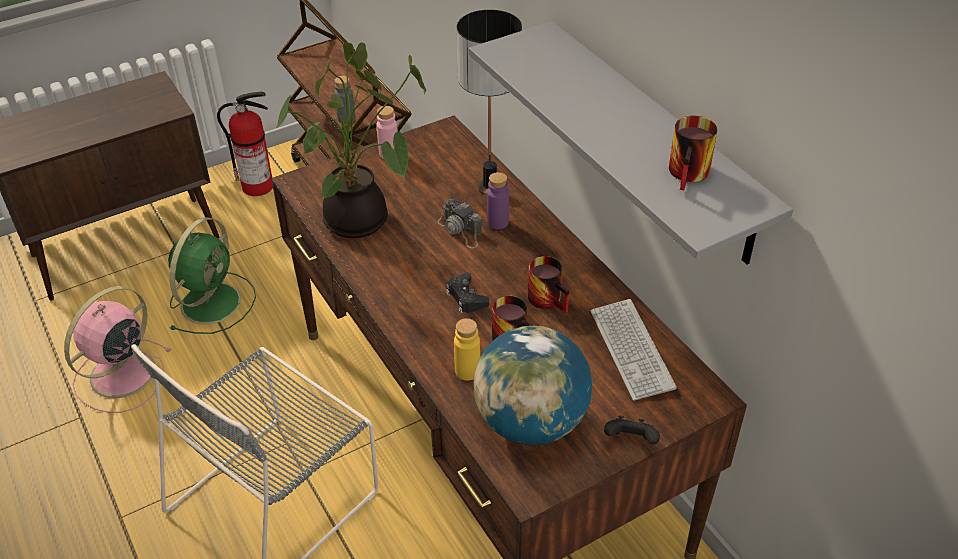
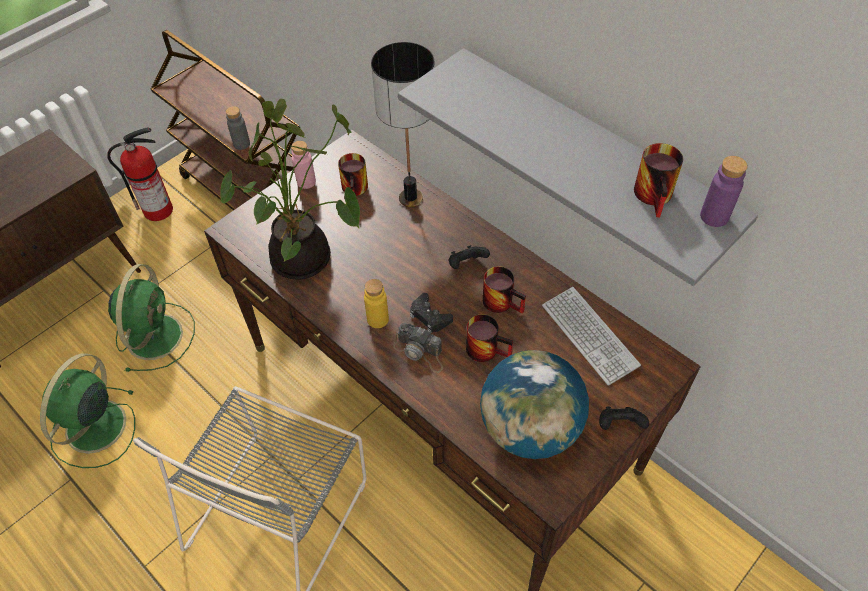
camera: 15 degrees left, 10 degrees up
pink fan [64,286,172,413] -> green fan [40,353,135,468]
camera [438,199,482,248] -> camera moved to [393,323,443,373]
yellow bottle [454,318,480,381] -> yellow bottle moved to [364,279,389,328]
purple bottle [487,172,509,229] -> purple bottle moved to [700,156,748,227]
none -> mug [338,153,368,196]
none -> black game controller [449,245,490,269]

